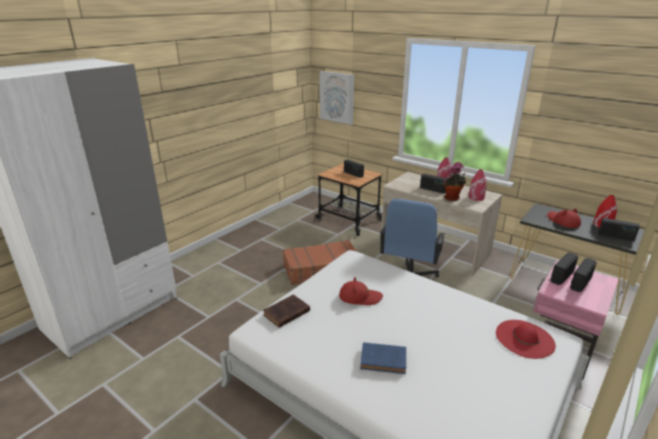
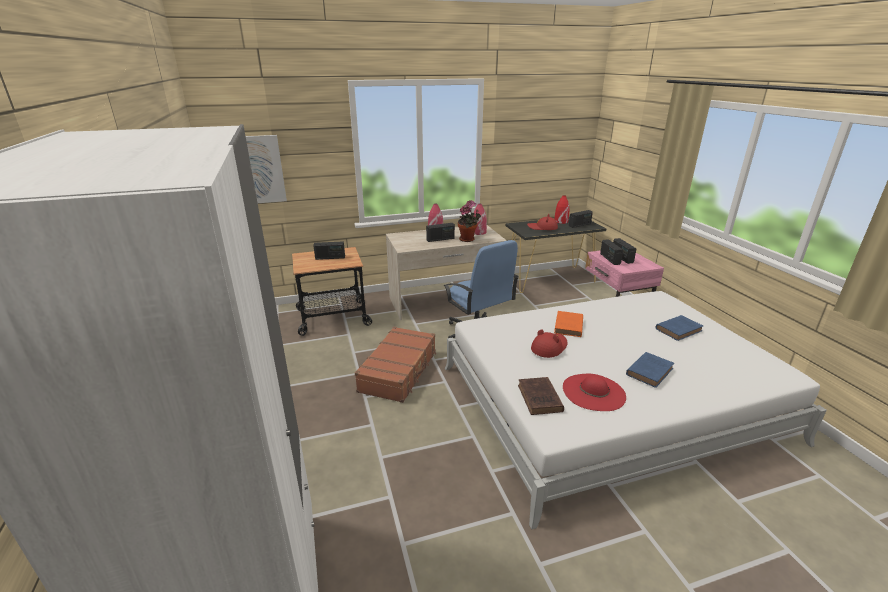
camera: 55 degrees left, 0 degrees up
red hat [496,320,556,359] -> red hat moved to [563,374,626,411]
none -> orange book [554,311,583,337]
none -> blue book [656,315,703,341]

